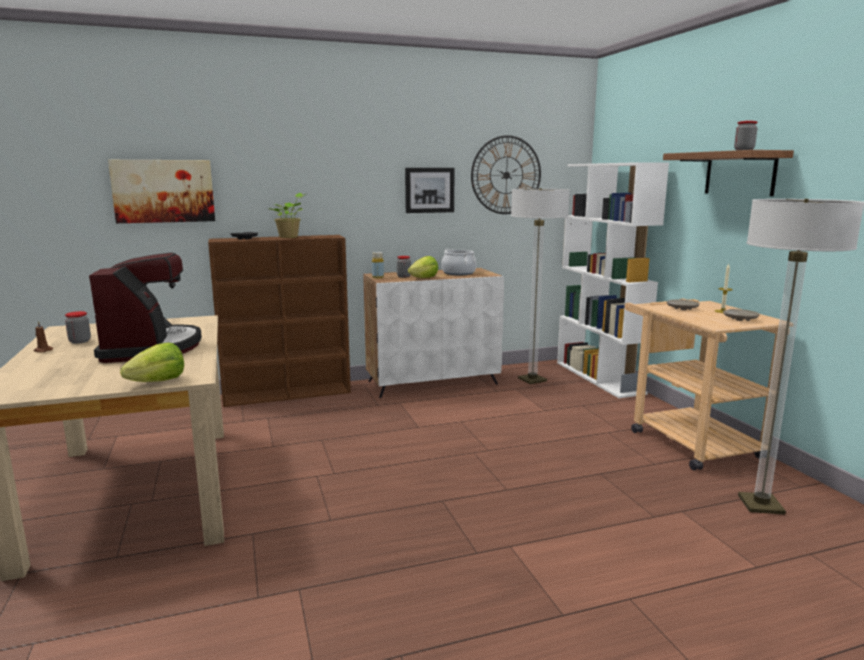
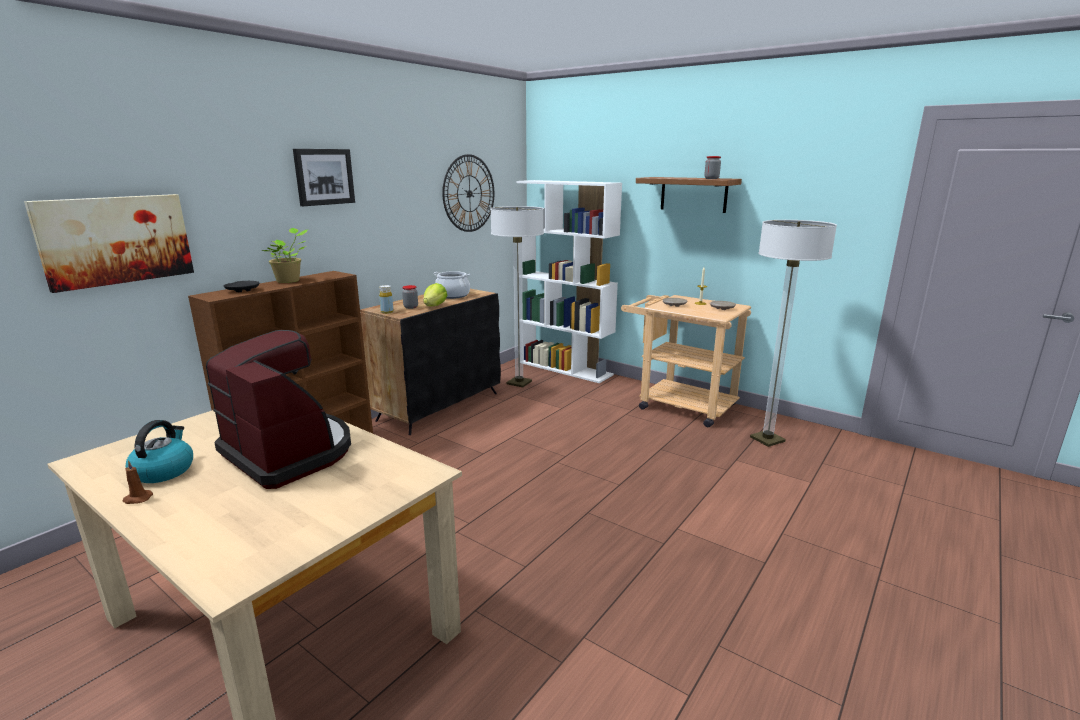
camera: 35 degrees left, 5 degrees up
jar [65,311,91,344] -> kettle [126,420,193,483]
lettuce [120,342,184,382] -> none
white cabinet [363,268,504,398] -> black cabinet [360,289,501,435]
picture [405,168,455,213] -> picture moved to [293,149,355,206]

